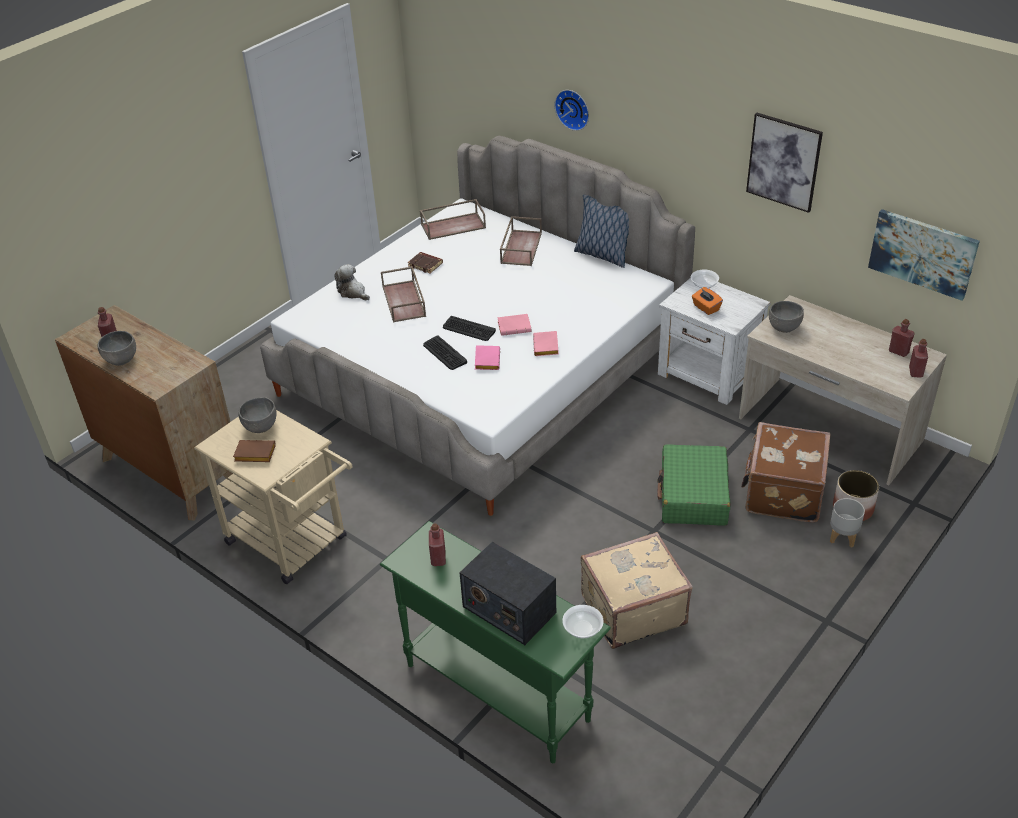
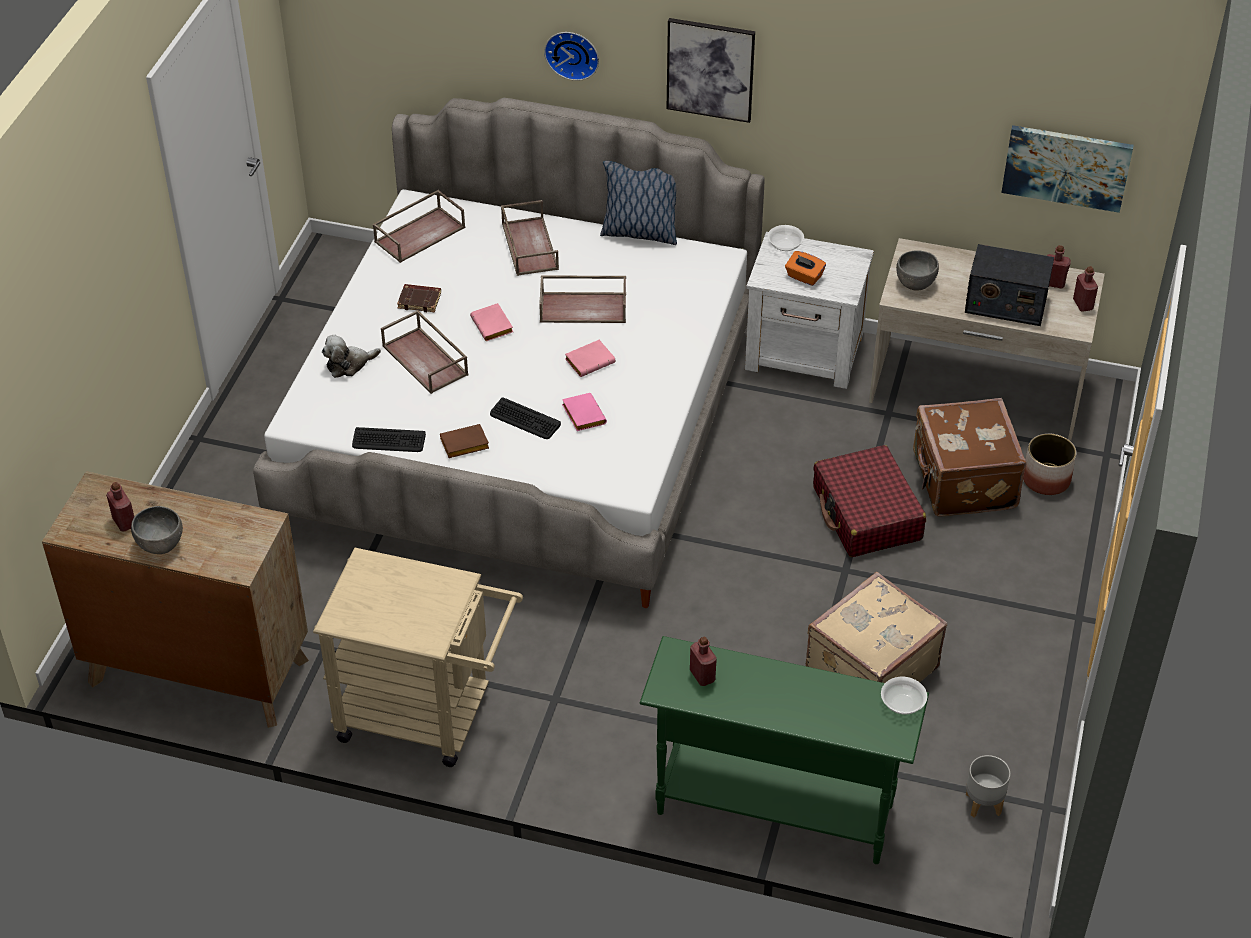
camera: 25 degrees left, 5 degrees up
brown book [233,440,276,462] -> brown book moved to [440,424,489,458]
grey bowl [238,397,277,433] -> none
plush toy [334,264,370,300] -> plush toy turned 45 degrees counterclockwise [322,335,381,378]
keyboard [443,316,496,341] -> keyboard moved to [352,427,426,452]
radio [459,542,556,645] -> radio moved to [965,244,1054,326]
pink book [533,331,559,356] -> pink book moved to [470,303,513,341]
green suitcase [657,444,730,526] -> red suitcase [813,445,926,557]
picture [746,113,823,213] -> picture moved to [667,18,755,123]
grey planter [830,498,865,548] -> grey planter moved to [966,755,1010,817]
none -> brown tray [539,275,626,323]

